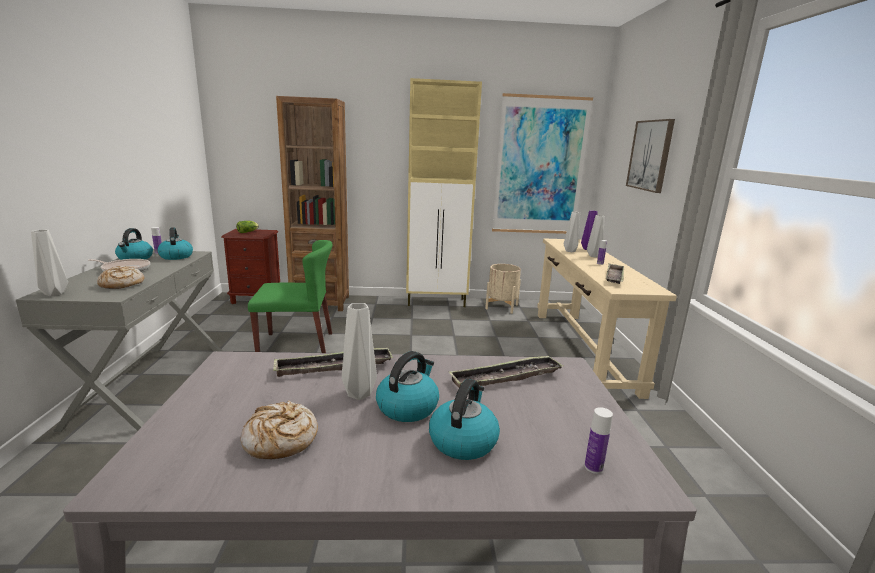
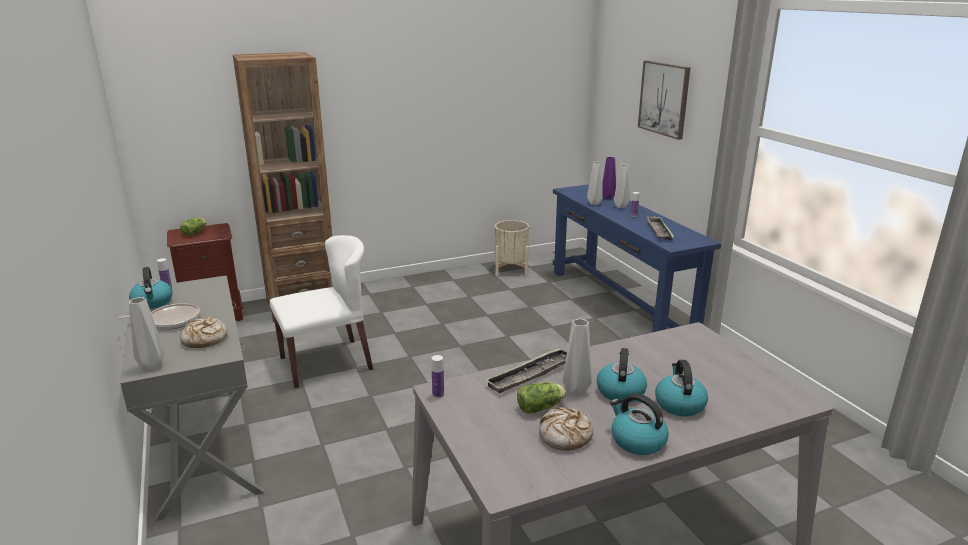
camera: 20 degrees left, 5 degrees up
kettle [157,227,193,260] -> kettle moved to [610,394,669,455]
green chair [248,240,333,353] -> white chair [270,235,373,388]
beige cabinet [406,78,482,307] -> none
tray [449,355,563,388] -> none
picture [492,93,593,234] -> none
beige console table [537,238,677,399] -> blue console table [553,184,721,332]
bottle [585,407,613,474] -> bottle moved to [432,355,444,398]
none -> lettuce [517,382,566,414]

